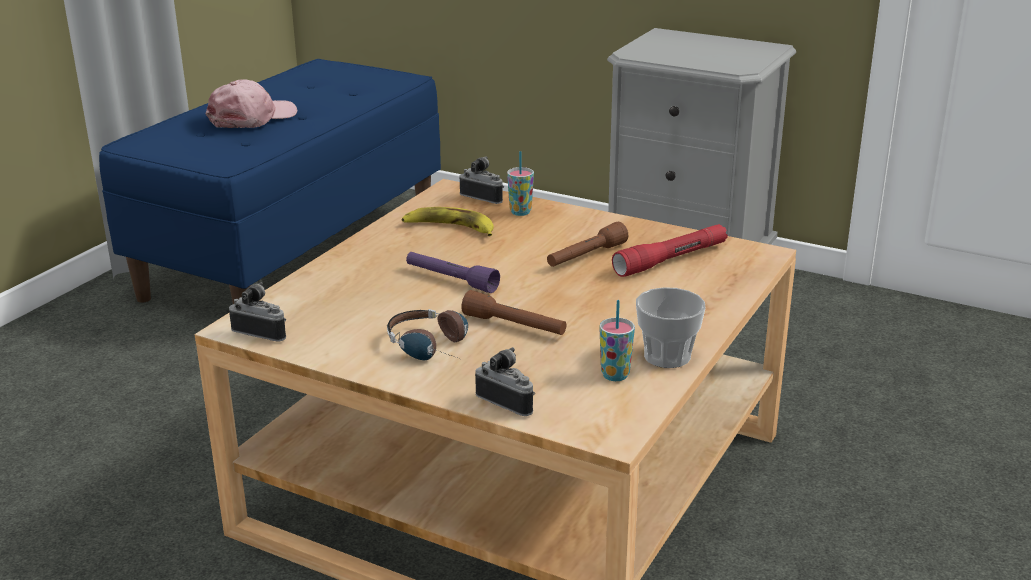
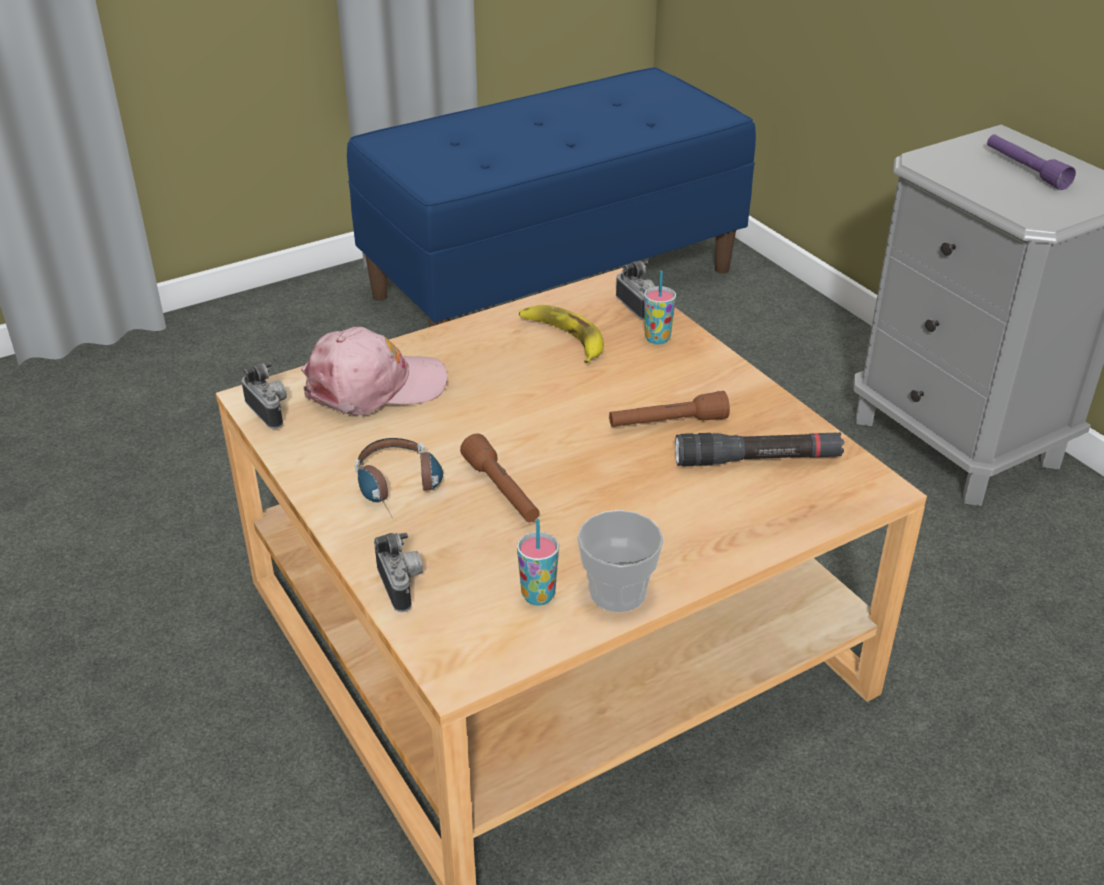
camera: 30 degrees right, 10 degrees up
pink cap [206,80,297,128] -> pink cap moved to [301,327,448,416]
purple flashlight [406,252,500,293] -> purple flashlight moved to [987,134,1076,190]
red flashlight [612,224,728,277] -> black flashlight [675,432,844,466]

